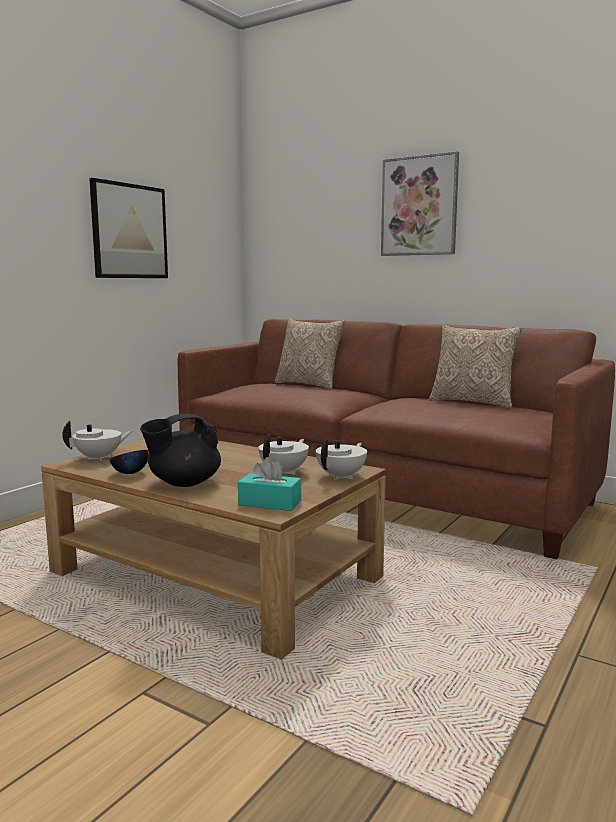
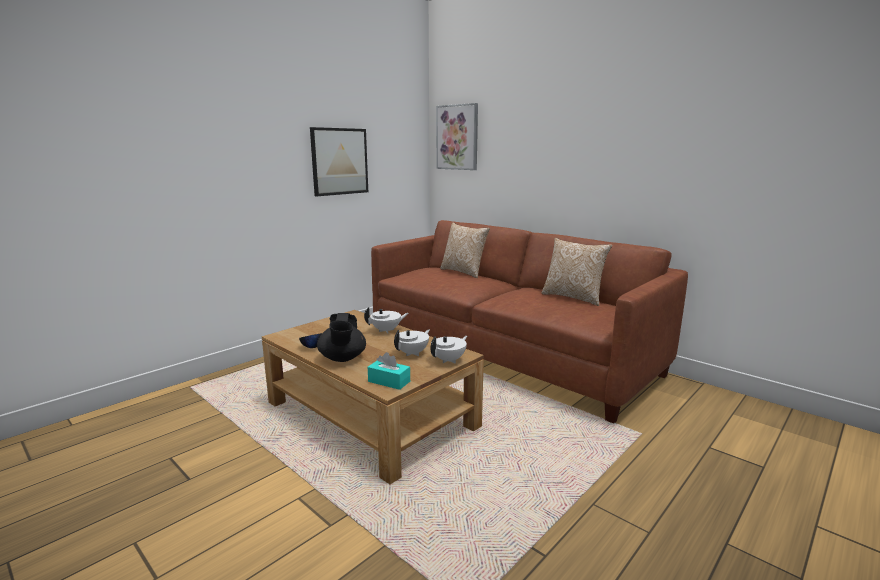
camera: 10 degrees right, 5 degrees up
white teapot [62,421,134,461] -> white teapot moved to [364,307,408,334]
black teapot [140,413,221,487] -> black teapot turned 75 degrees counterclockwise [317,313,366,362]
picture [381,151,459,256] -> picture moved to [436,103,478,170]

